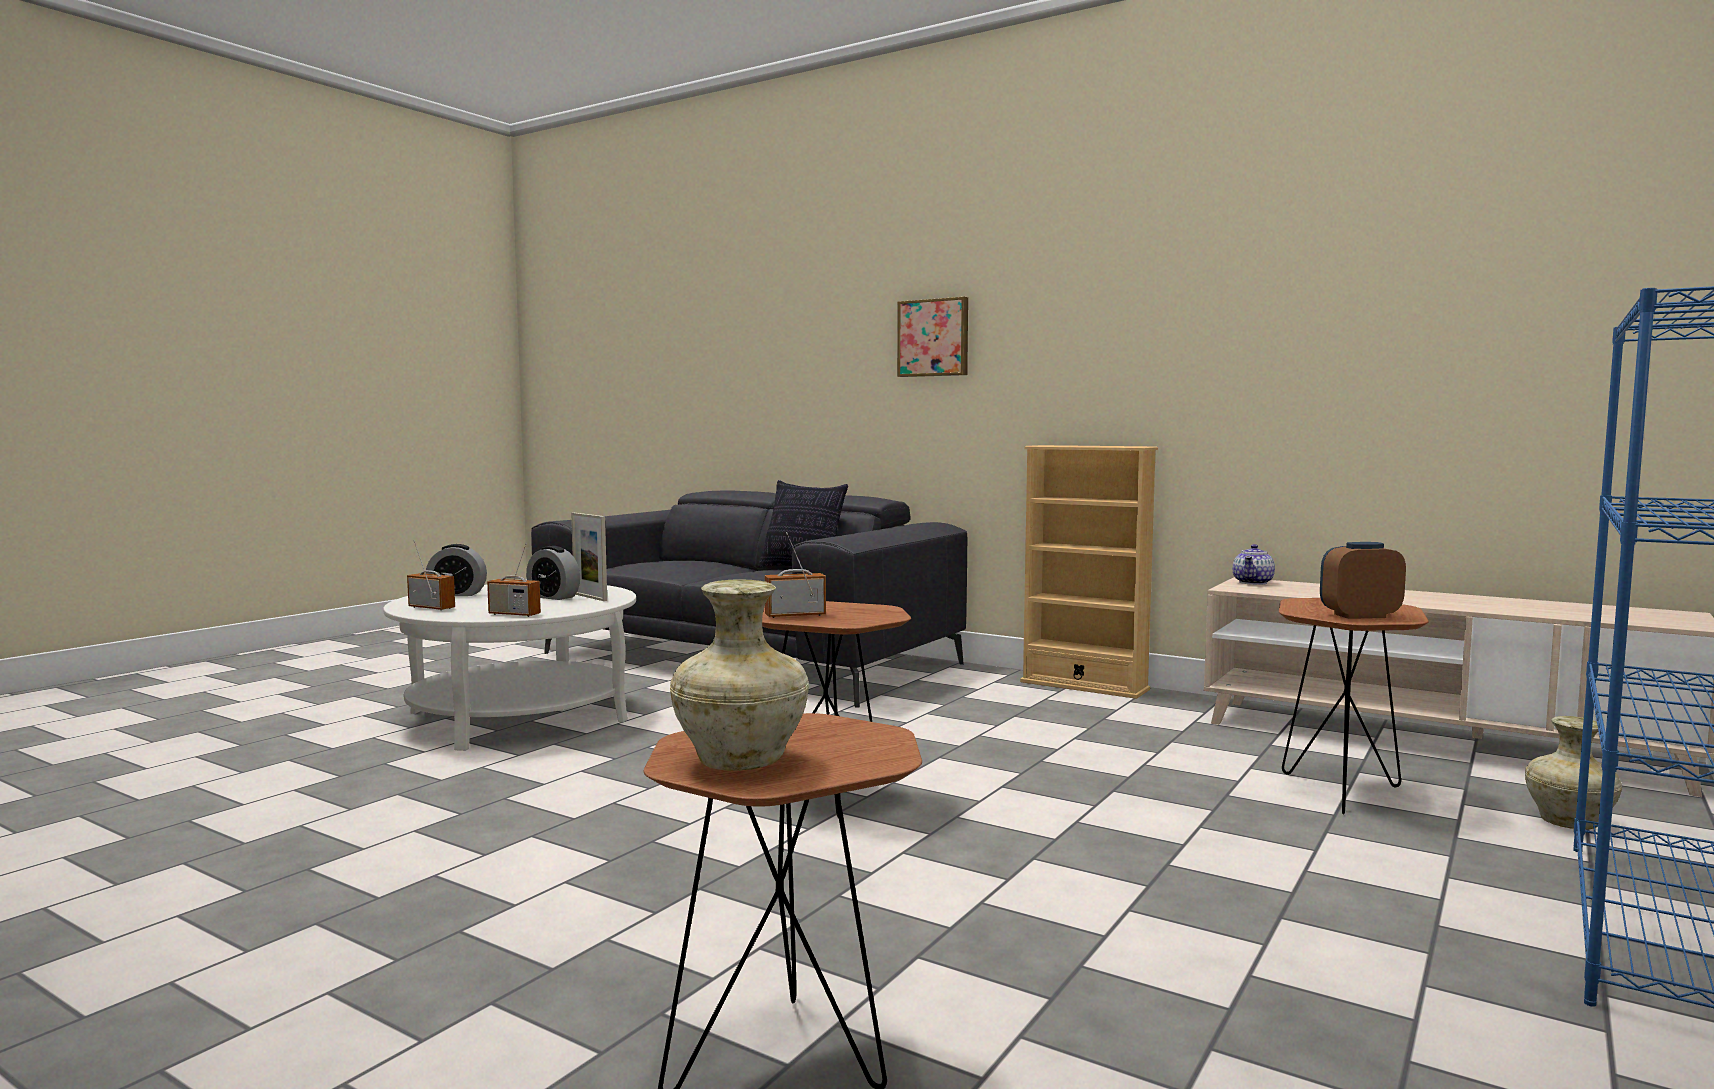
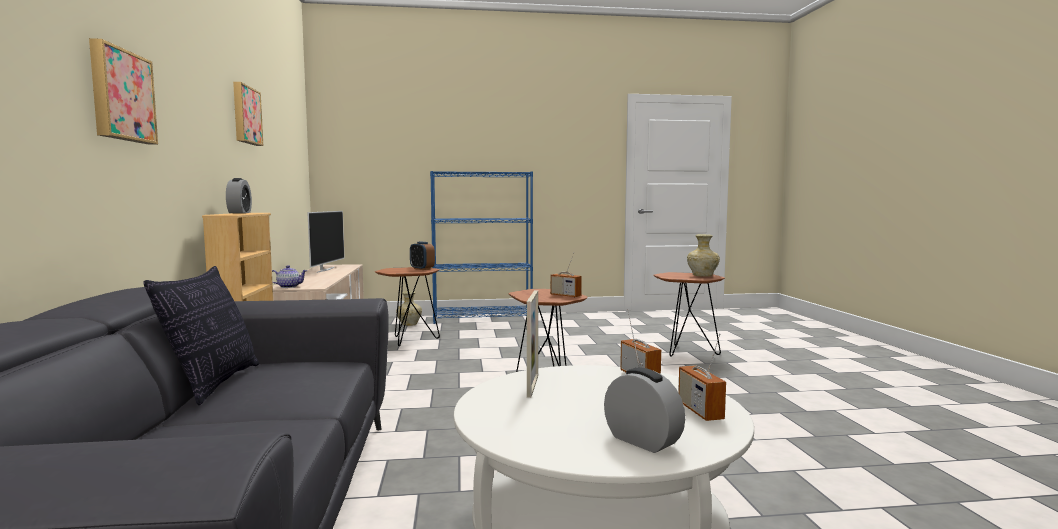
camera: 130 degrees left, 0 degrees up
alarm clock [526,546,580,600] -> alarm clock moved to [226,178,252,213]
none -> picture [233,82,263,146]
none -> television [307,211,345,273]

